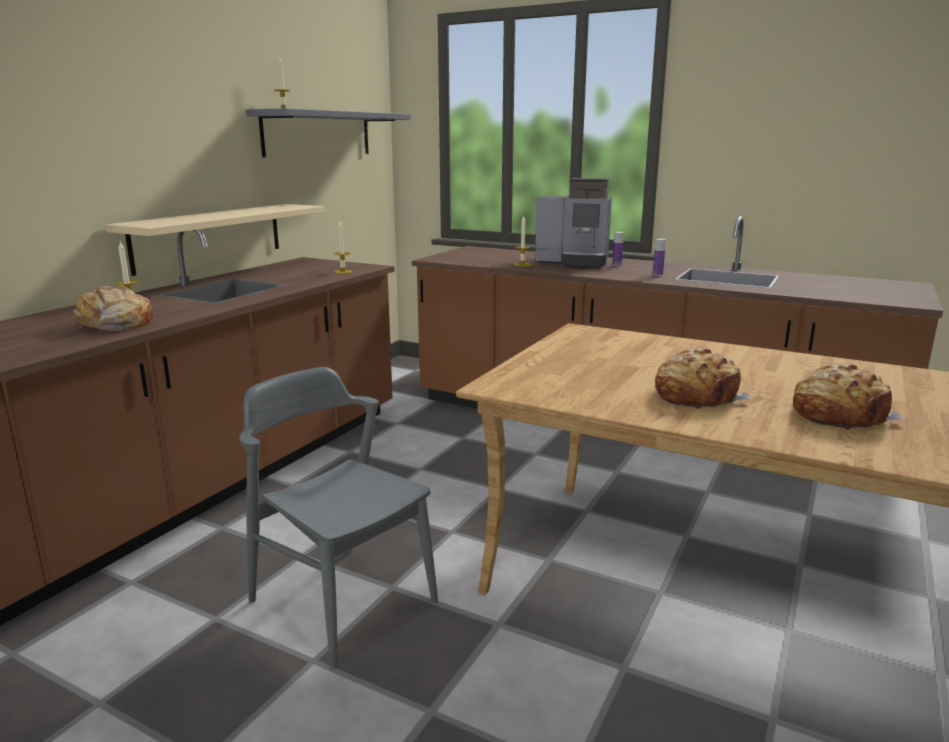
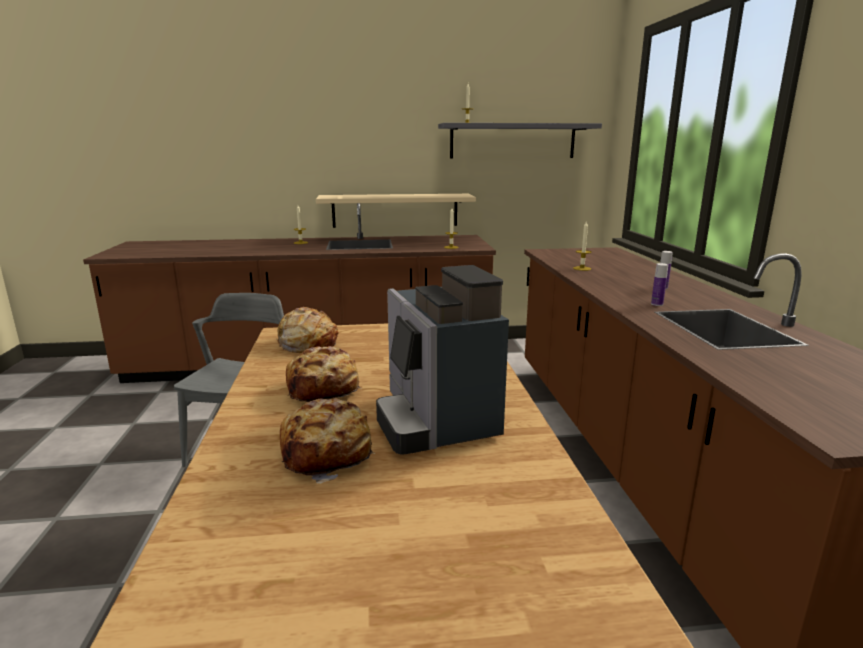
camera: 55 degrees right, 0 degrees up
bread [72,286,153,331] -> bread moved to [276,307,339,353]
coffee machine [535,178,612,269] -> coffee machine moved to [376,265,509,455]

